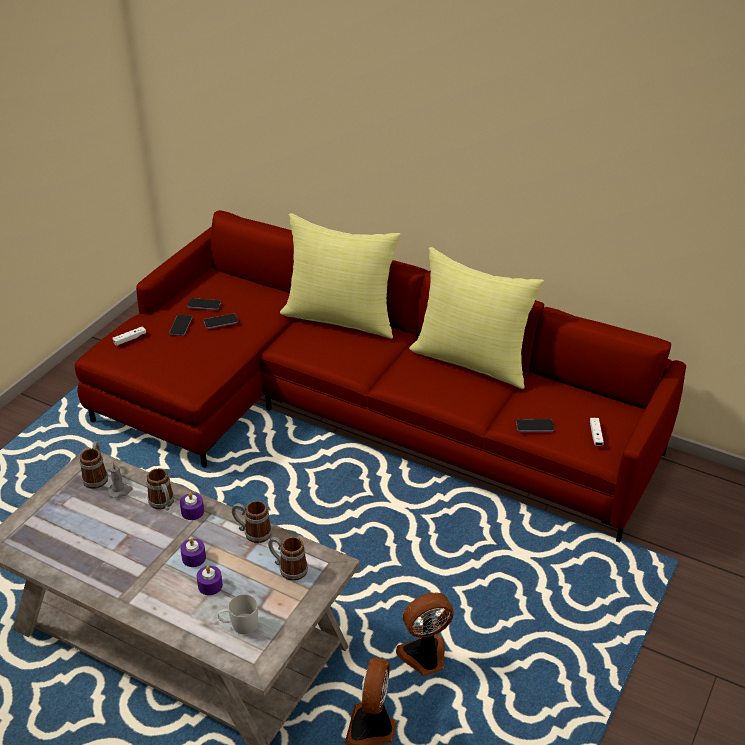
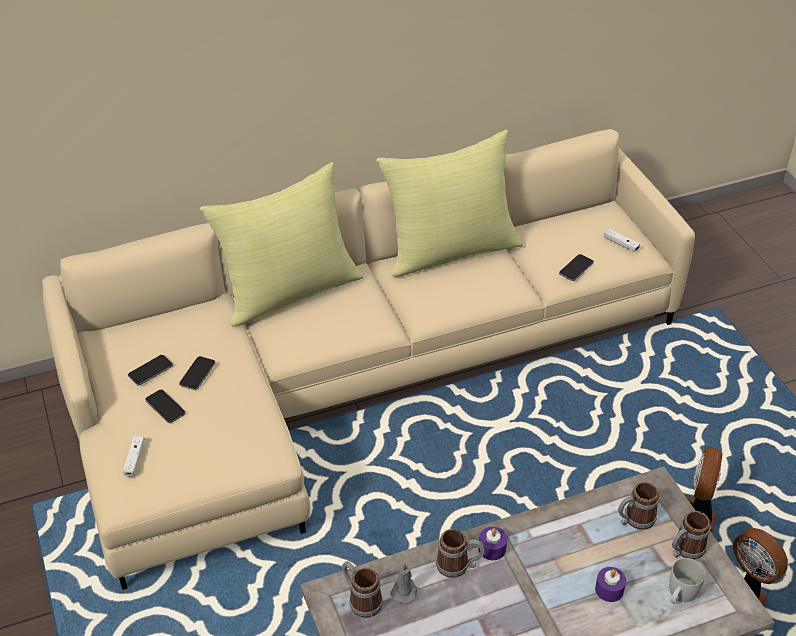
camera: 50 degrees left, 5 degrees up
red sofa [74,210,686,543] -> beige sofa [42,129,695,590]
purple candle [180,538,206,567] -> none
mug [232,501,272,543] -> mug moved to [672,511,711,559]

